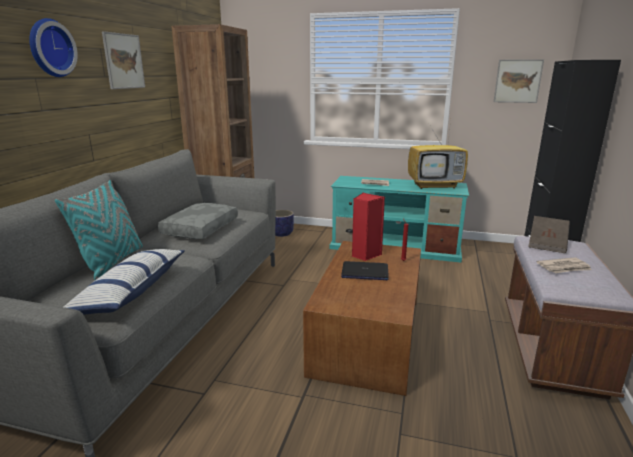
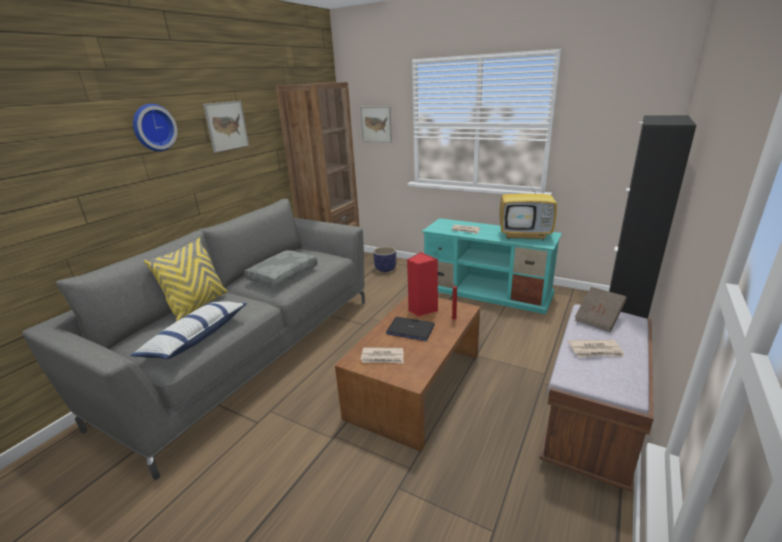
camera: 15 degrees right, 5 degrees up
turquoise pillow [55,180,143,280] -> yellow pillow [144,237,228,322]
picture [494,59,544,103] -> picture moved to [360,106,392,143]
none -> newspaper [361,347,404,363]

